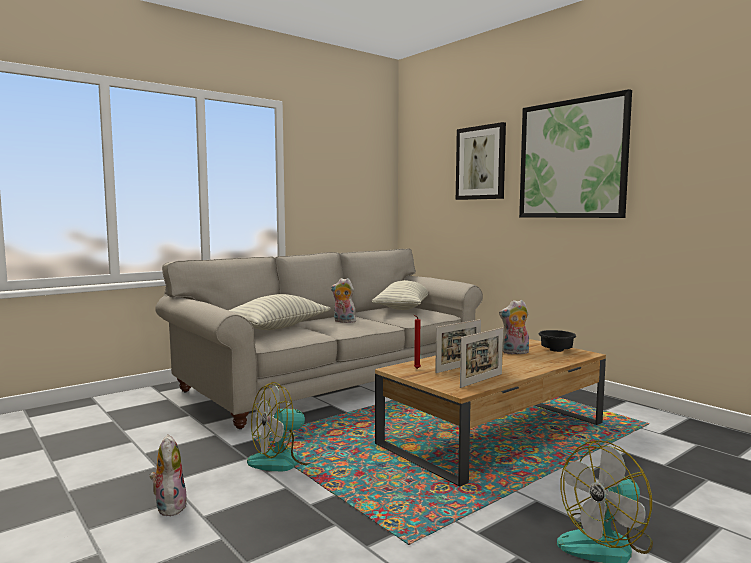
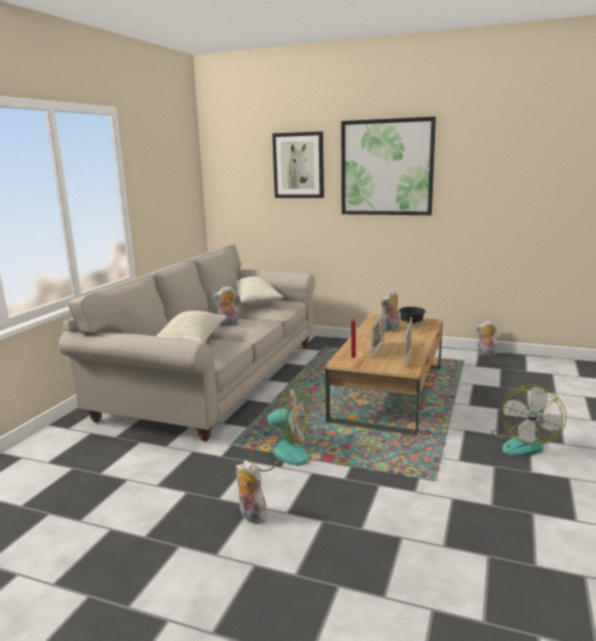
camera: 30 degrees left, 10 degrees up
fan [247,382,321,471] -> fan turned 105 degrees counterclockwise [251,386,309,472]
none -> plush toy [476,320,497,356]

